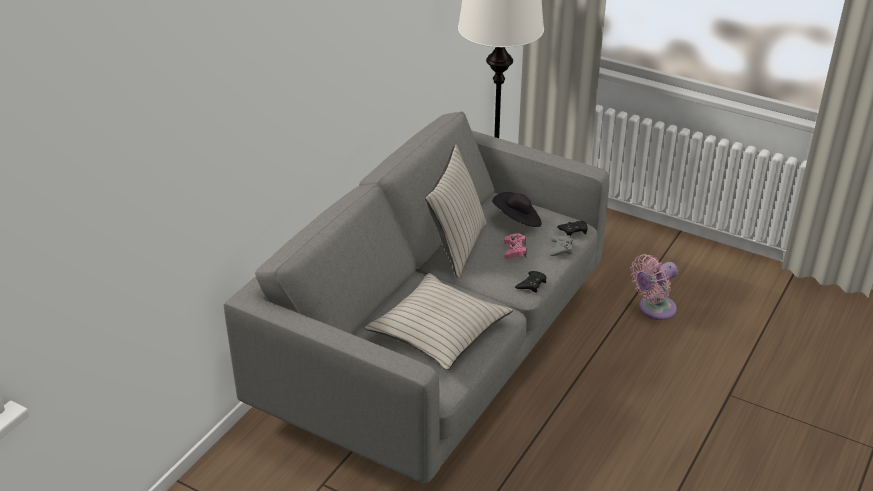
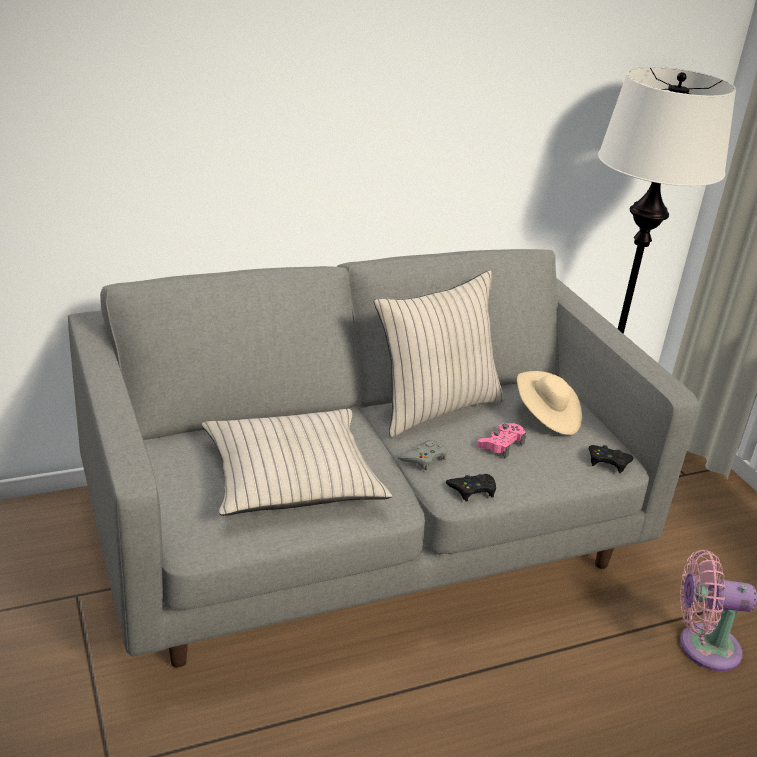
camera: 35 degrees right, 5 degrees down
black hat [492,192,542,227] -> beige hat [517,371,582,435]
grey game controller [550,235,573,256] -> grey game controller moved to [398,440,447,470]

